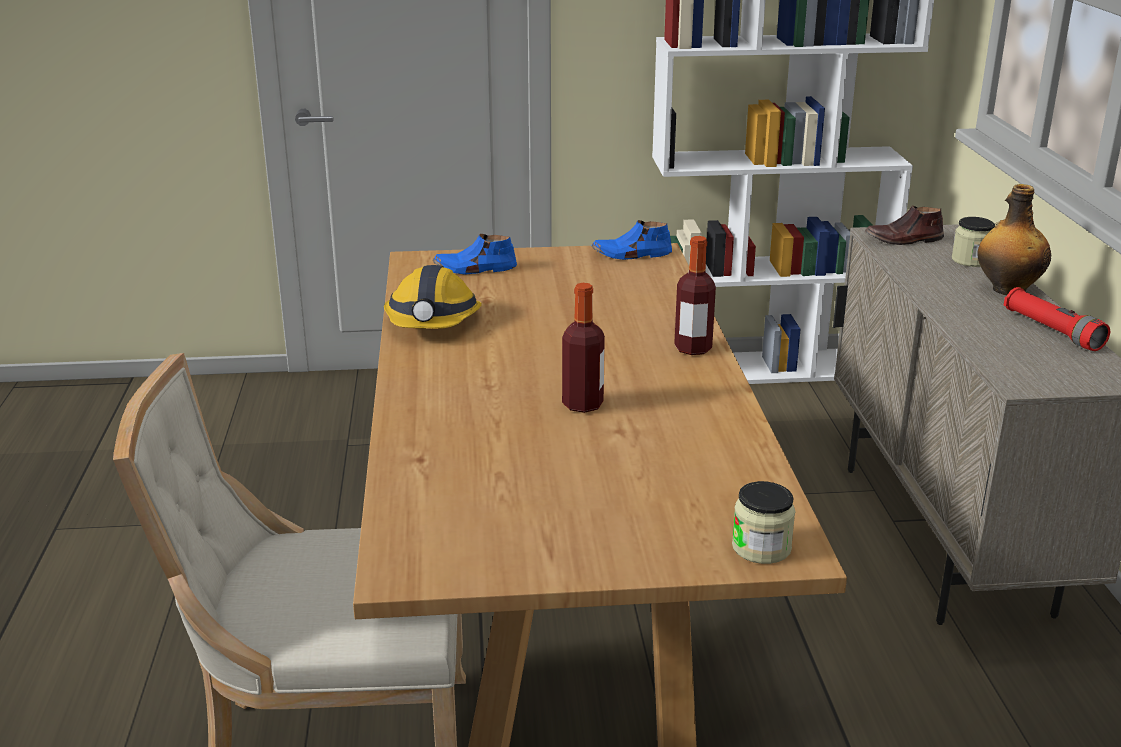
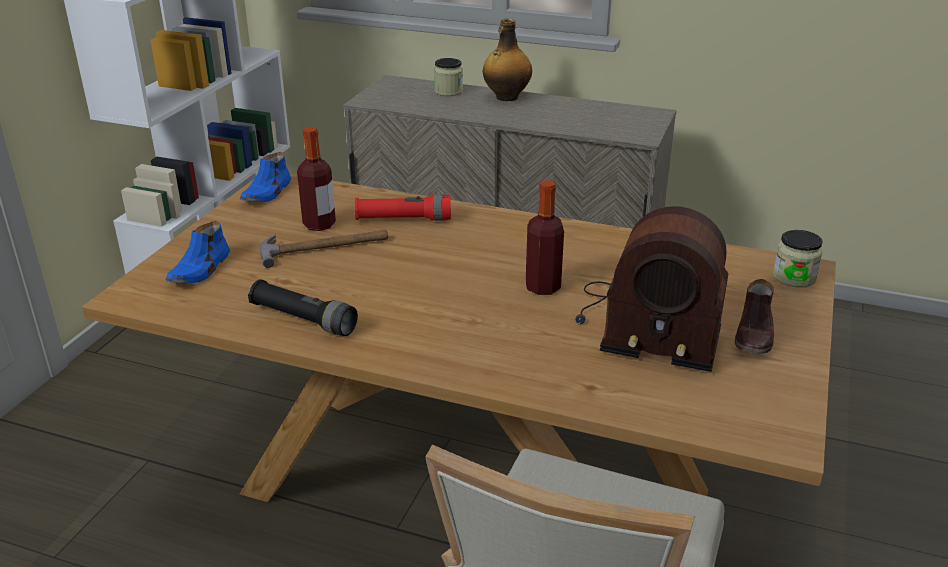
camera: 65 degrees left, 5 degrees up
hard hat [384,265,482,329] -> black flashlight [248,279,358,336]
bottle [674,236,716,355] -> bottle moved to [297,127,336,231]
brown shoe [865,206,944,245] -> brown shoe moved to [735,279,774,354]
red flashlight [1004,287,1110,351] -> red flashlight moved to [355,194,451,221]
none -> hammer [259,230,388,268]
none -> radio [575,206,728,372]

